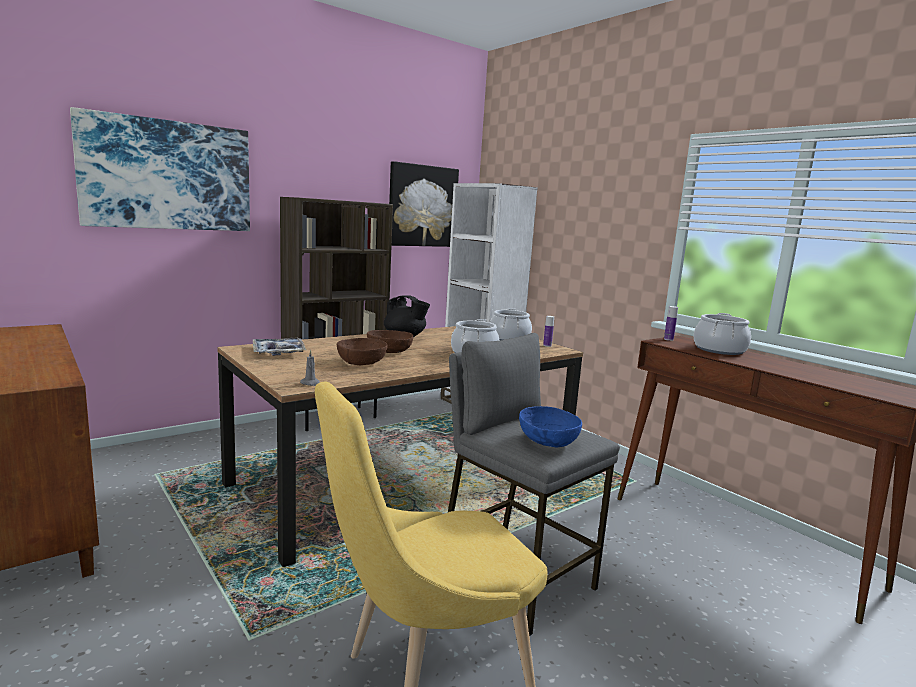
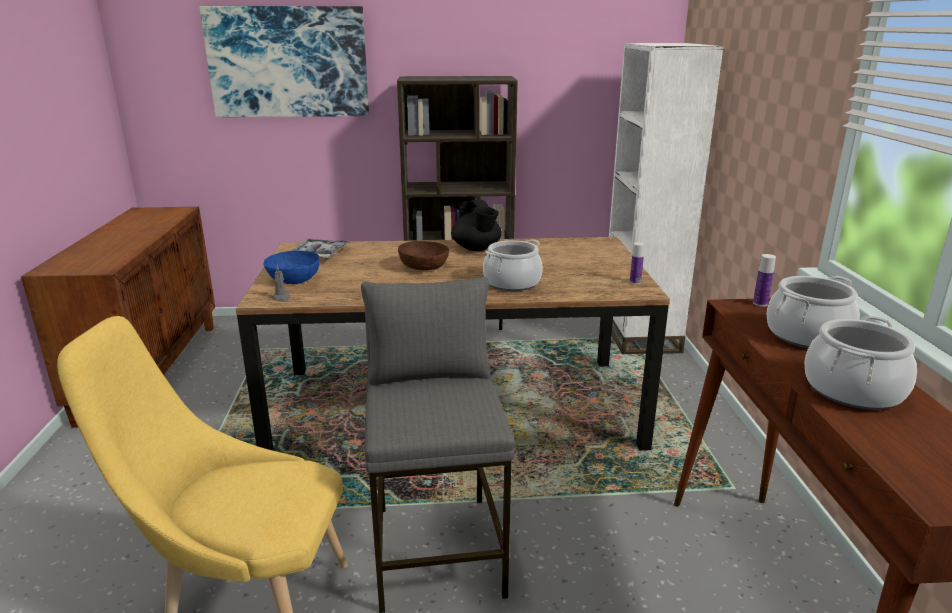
camera: 35 degrees right, 10 degrees up
brown bowl [337,338,388,365] -> none
picture [389,161,459,247] -> none
cooking pot [490,308,532,341] -> cooking pot moved to [804,315,917,410]
blue bowl [519,406,582,447] -> blue bowl moved to [263,250,320,284]

